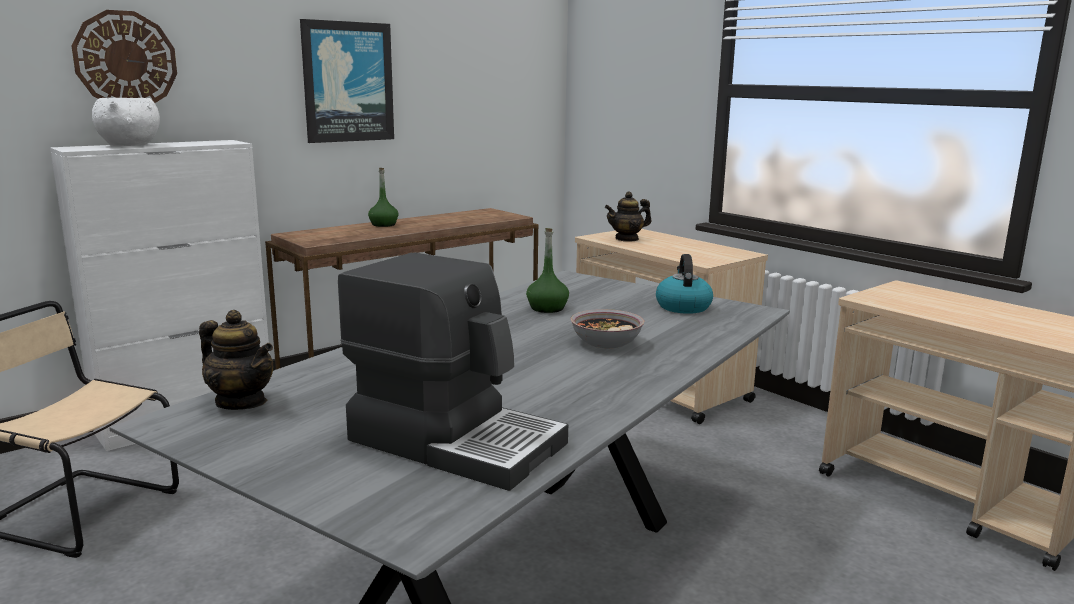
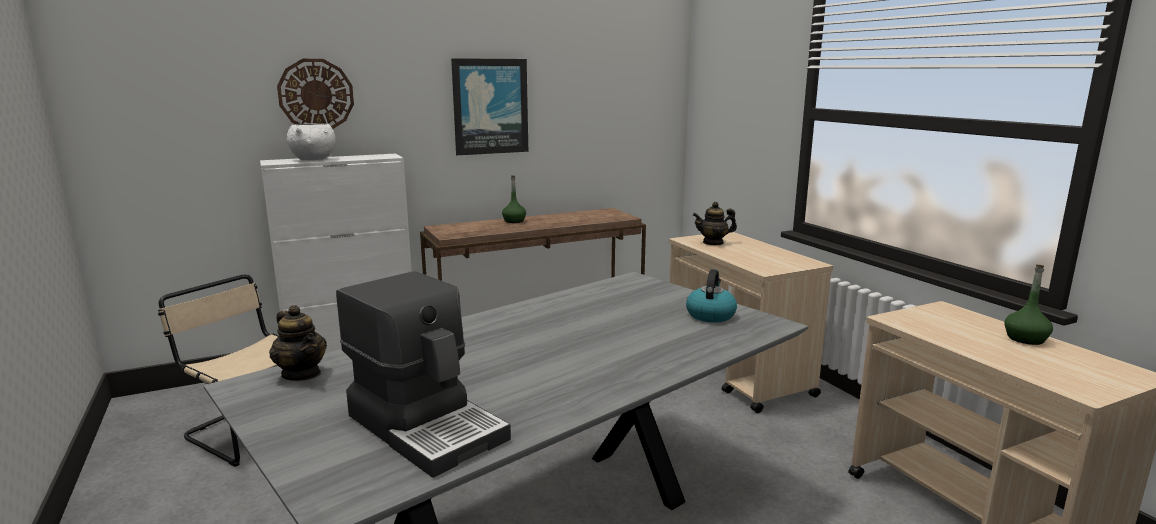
camera: 15 degrees right, 0 degrees up
green bottle [526,228,569,313] -> green bottle moved to [1004,264,1053,345]
bowl [570,309,644,349] -> none

